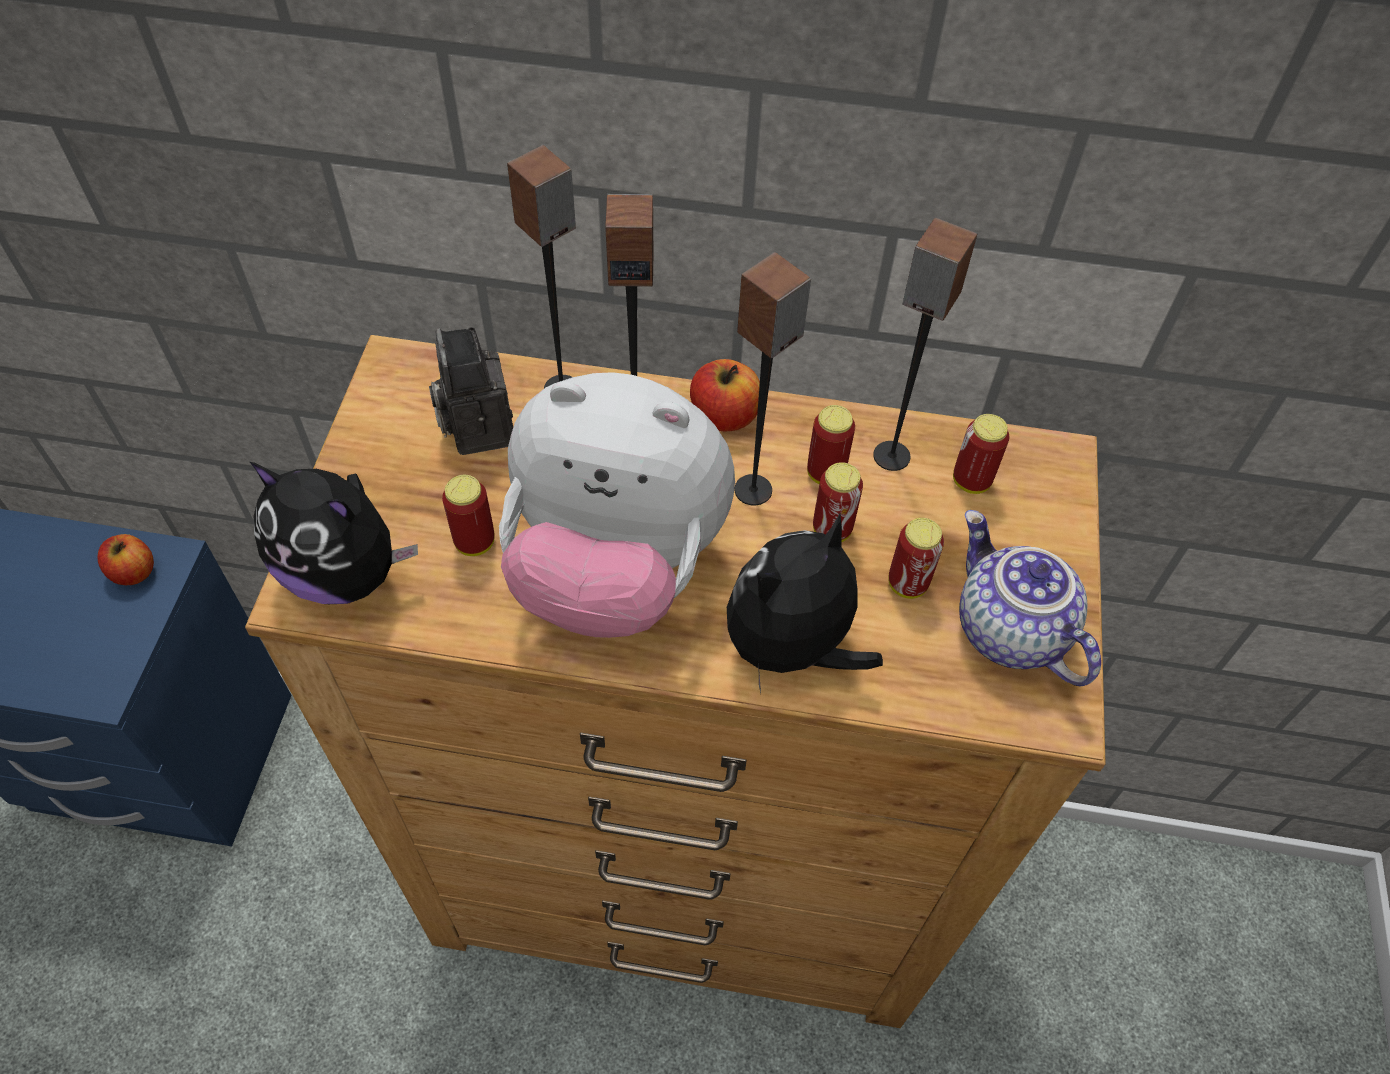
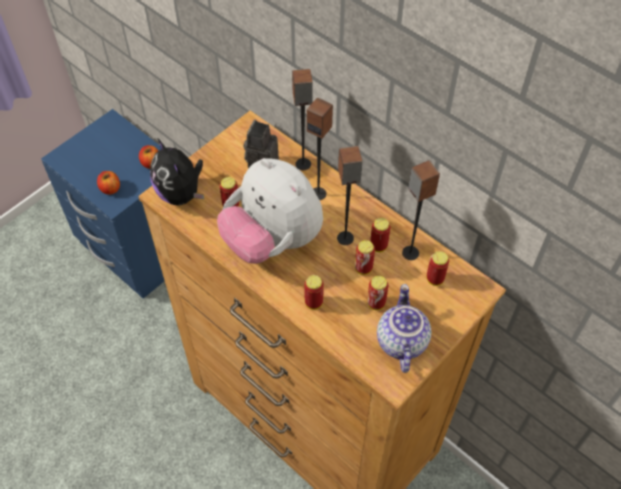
camera: 35 degrees right, 0 degrees up
apple [690,359,760,431] -> apple moved to [97,171,120,195]
plush toy [727,514,883,693] -> can [304,275,324,310]

